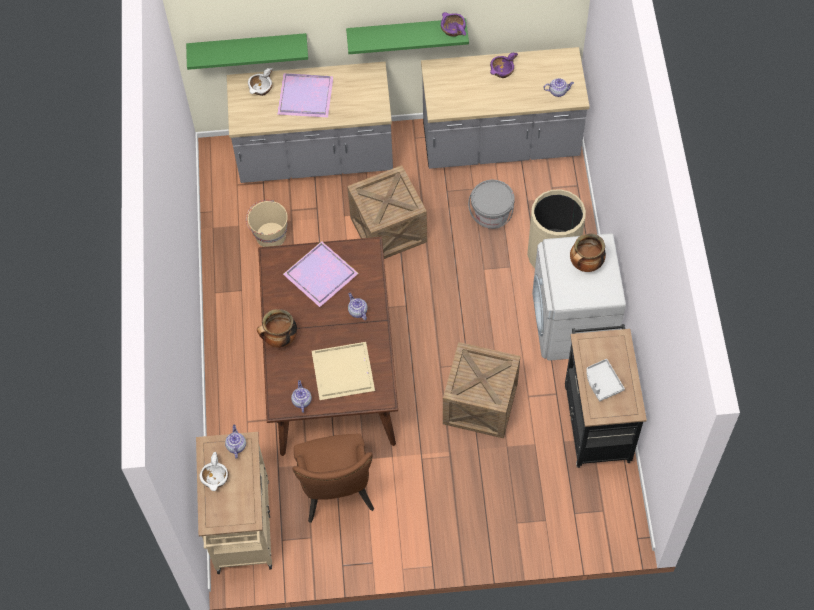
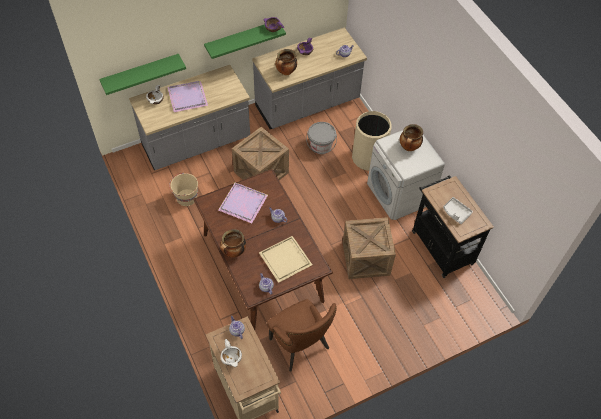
camera: 25 degrees left, 5 degrees down
none -> cooking pot [275,49,297,76]

